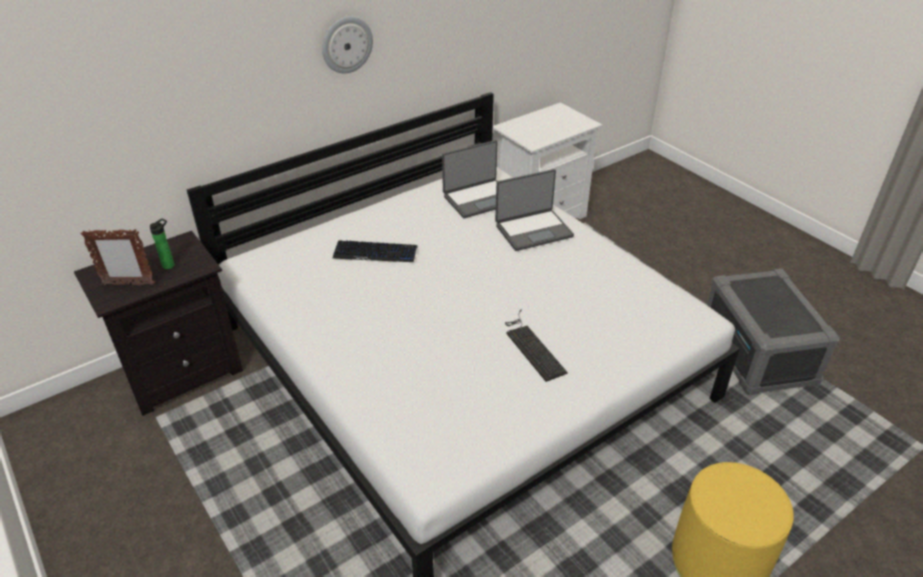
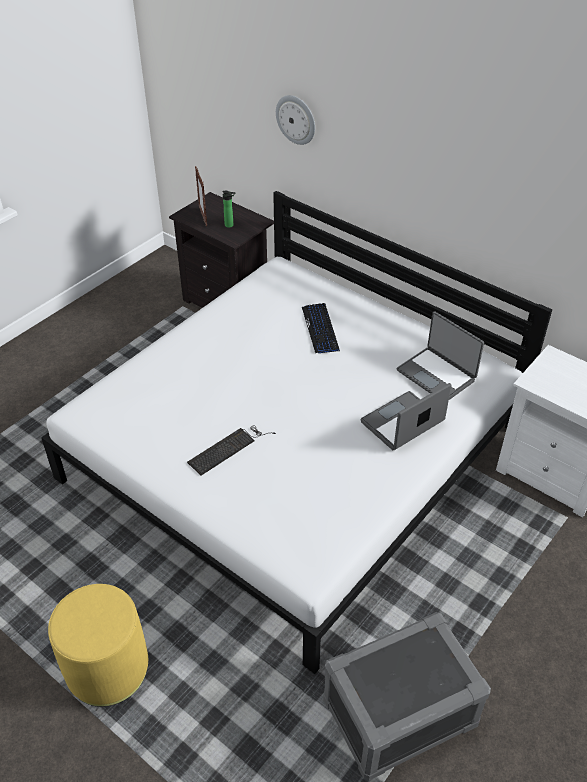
camera: 75 degrees right, 5 degrees up
wall clock [322,16,373,73] -> wall clock moved to [276,95,315,145]
laptop [495,169,574,251] -> laptop turned 90 degrees clockwise [361,383,451,450]

